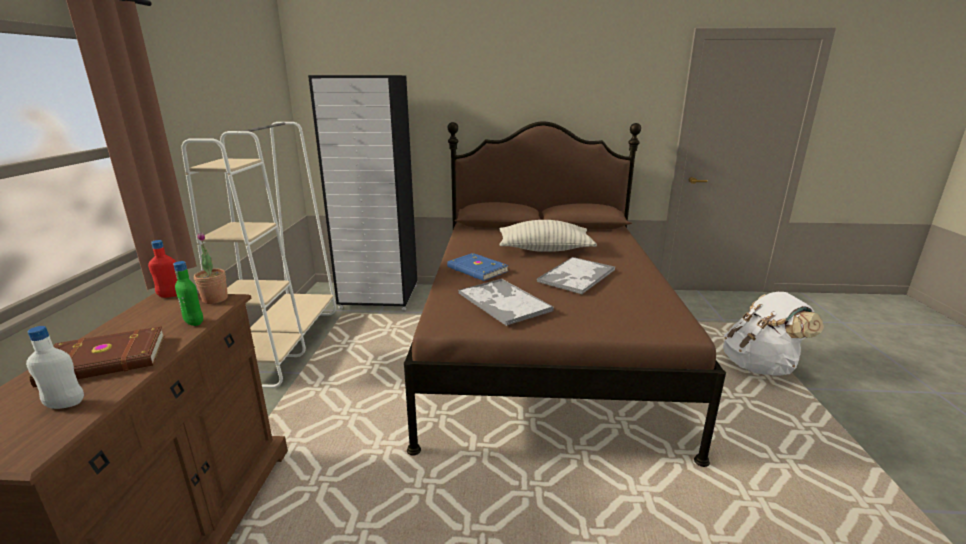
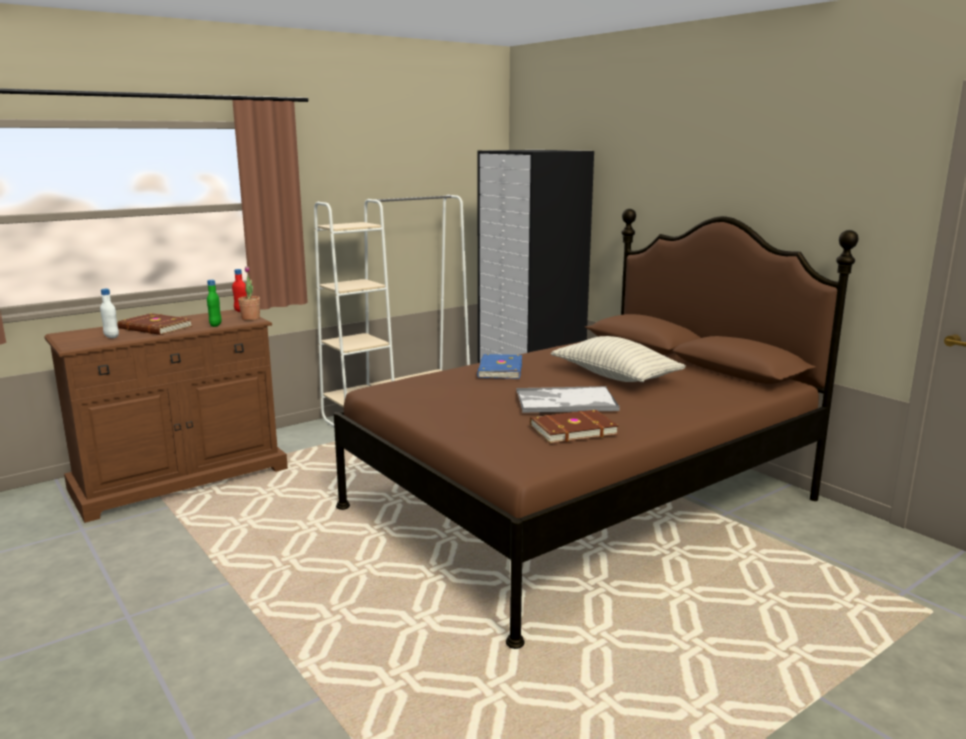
camera: 50 degrees right, 5 degrees down
tray [458,278,553,326] -> none
white backpack [723,292,824,376] -> none
none -> brown book [530,410,619,444]

